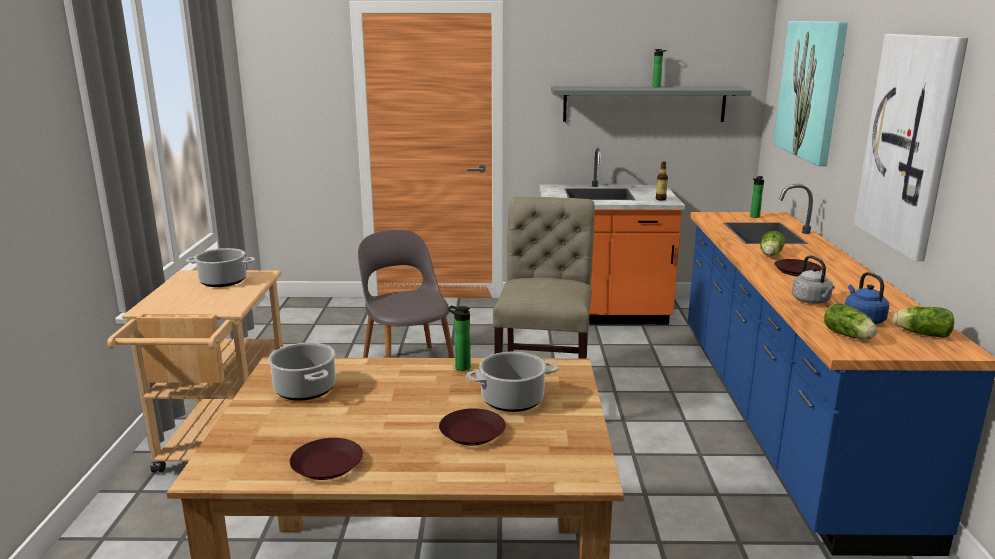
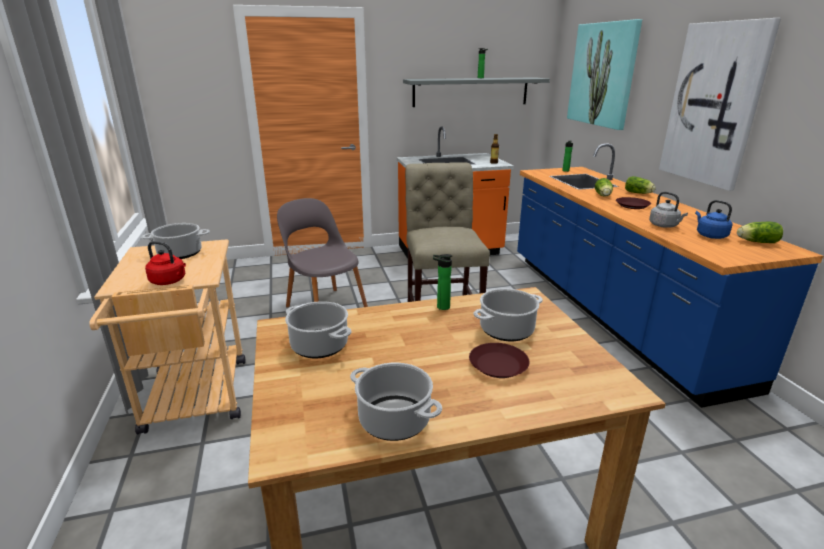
camera: 15 degrees left, 5 degrees up
brown plate [290,438,363,480] -> cooking pot [350,363,442,441]
lettuce [824,303,878,339] -> lettuce moved to [625,176,656,194]
none -> red kettle [145,241,186,285]

